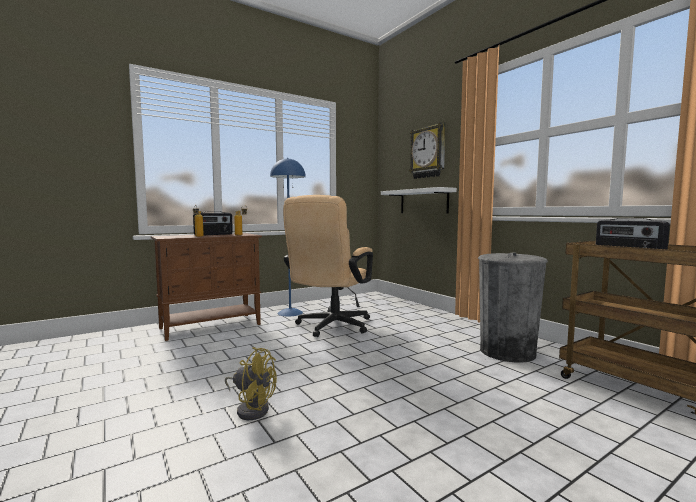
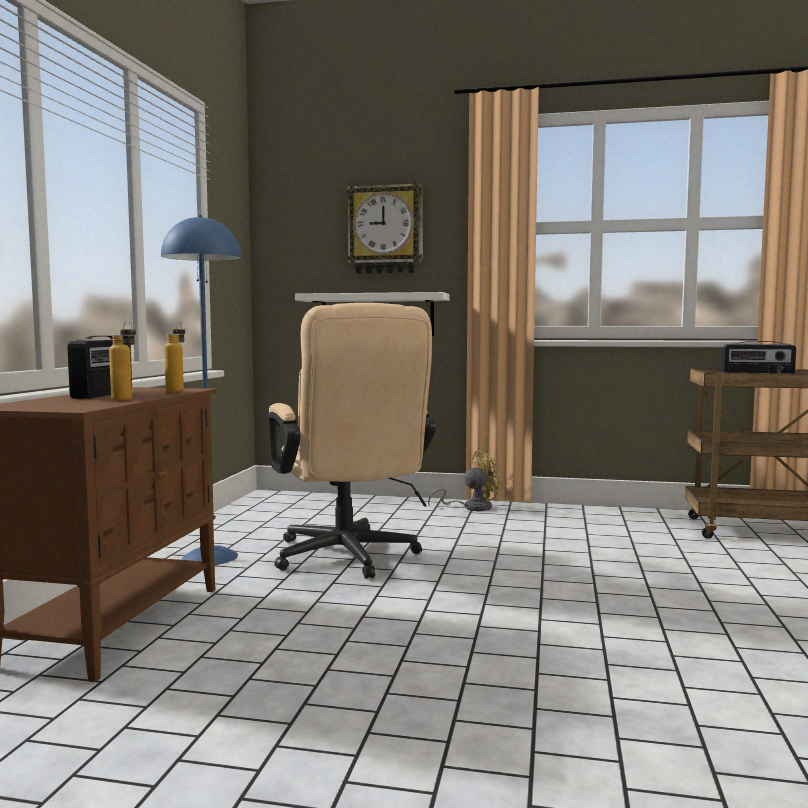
camera: 45 degrees left, 0 degrees up
yellow fan [225,347,277,420] -> yellow fan moved to [428,450,503,511]
grey trash can [478,252,548,363] -> none

